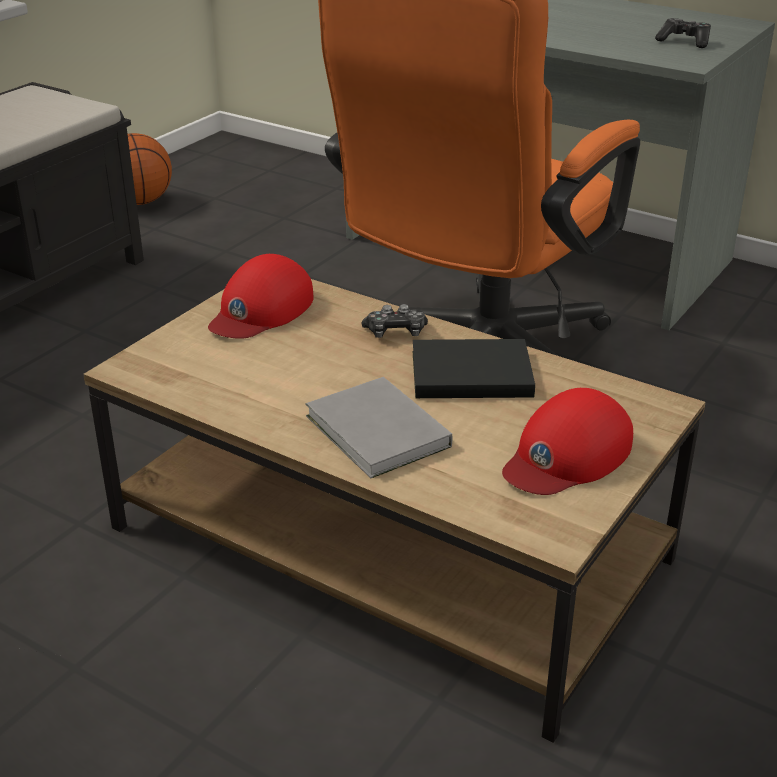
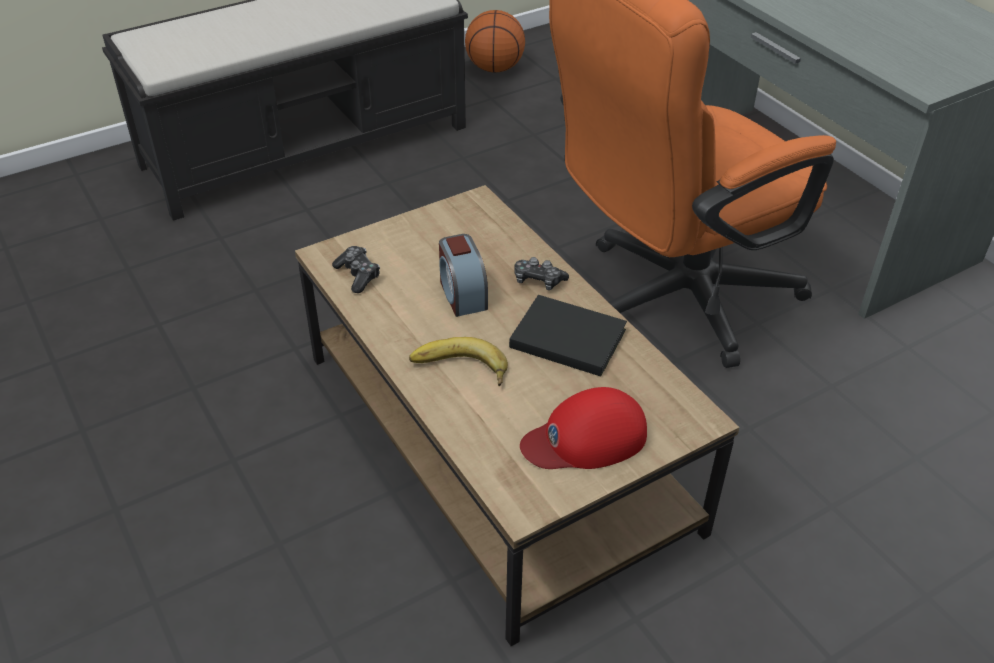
camera: 25 degrees right, 10 degrees up
red cap [208,254,313,339] -> none
grey book [306,377,452,478] -> banana [409,337,508,386]
game controller [655,18,711,48] -> game controller moved to [332,246,380,293]
none -> alarm clock [439,234,488,317]

